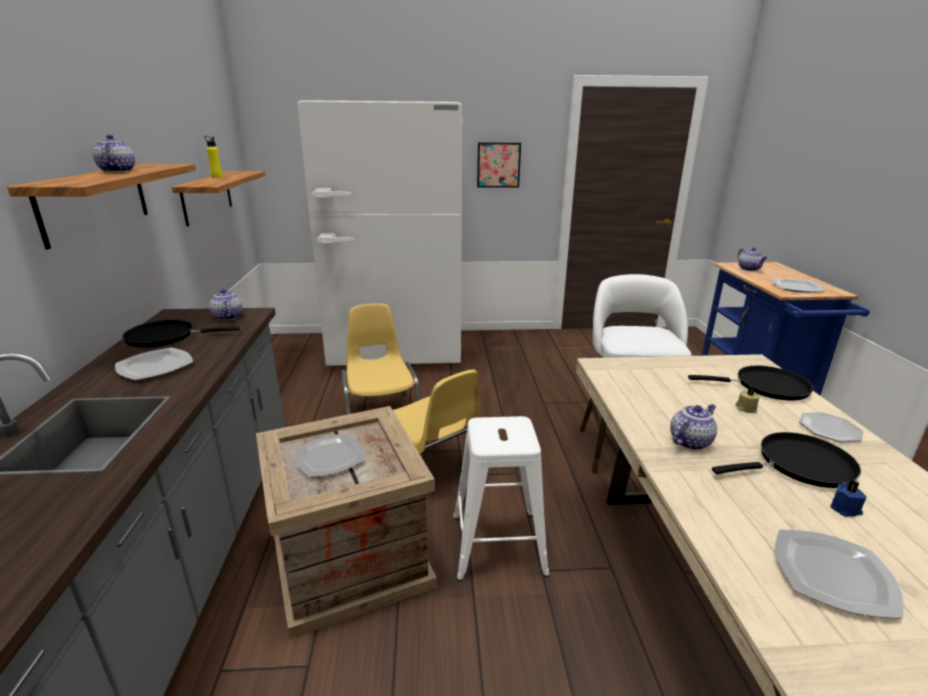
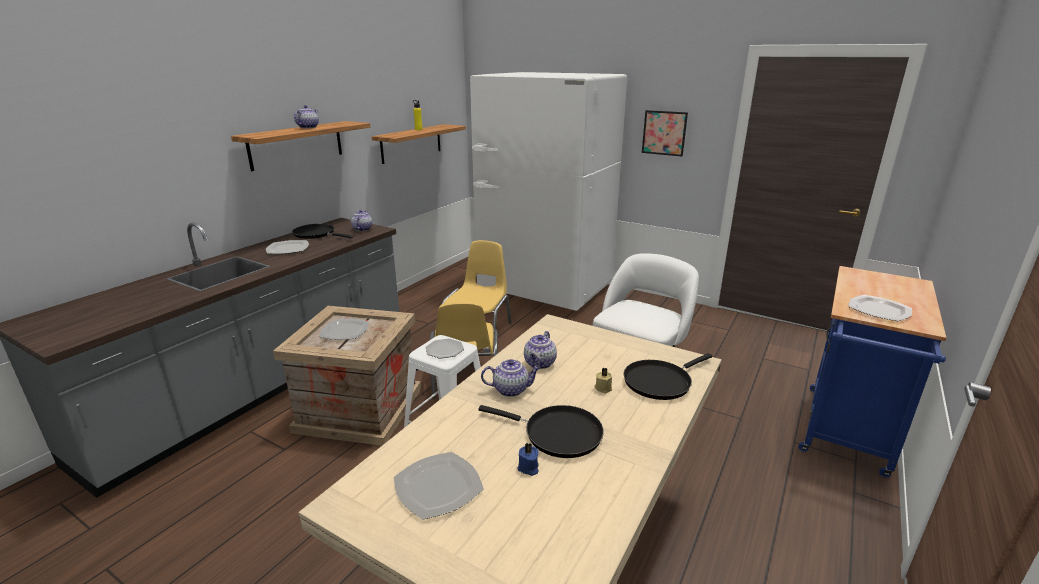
camera: 35 degrees right, 0 degrees up
black frying pan [688,366,813,400] -> black frying pan turned 105 degrees clockwise [624,353,712,400]
teapot [738,247,767,271] -> teapot moved to [524,331,557,369]
plate [799,412,864,442] -> plate moved to [425,339,464,359]

